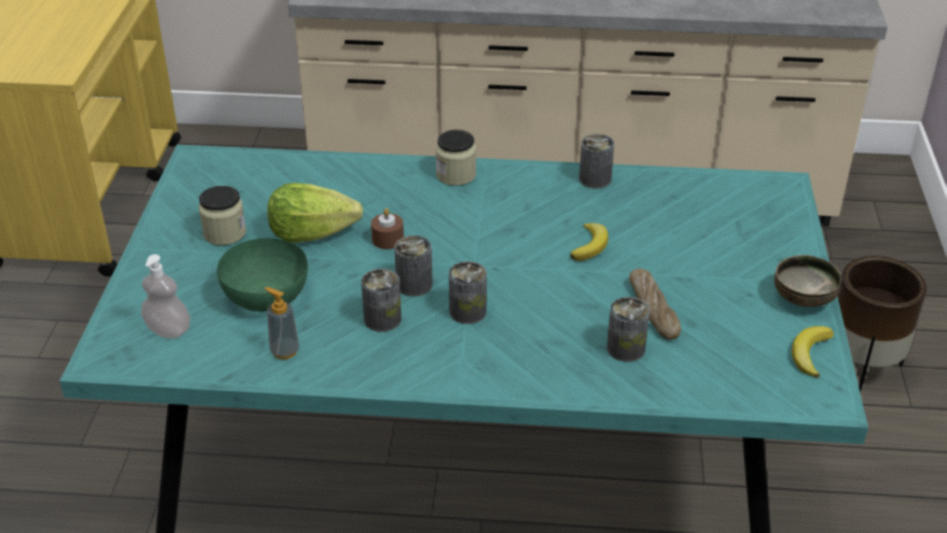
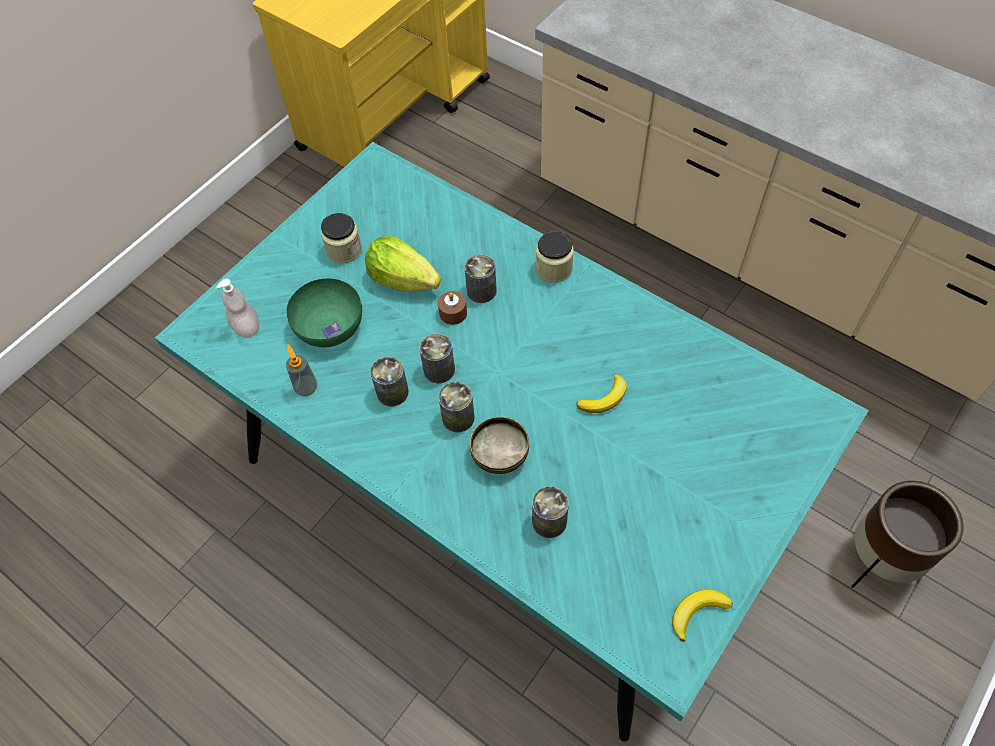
camera: 35 degrees right, 20 degrees up
can [579,134,614,189] -> can moved to [464,254,497,303]
bread [629,268,681,340] -> none
bowl [774,255,842,307] -> bowl moved to [470,416,529,474]

